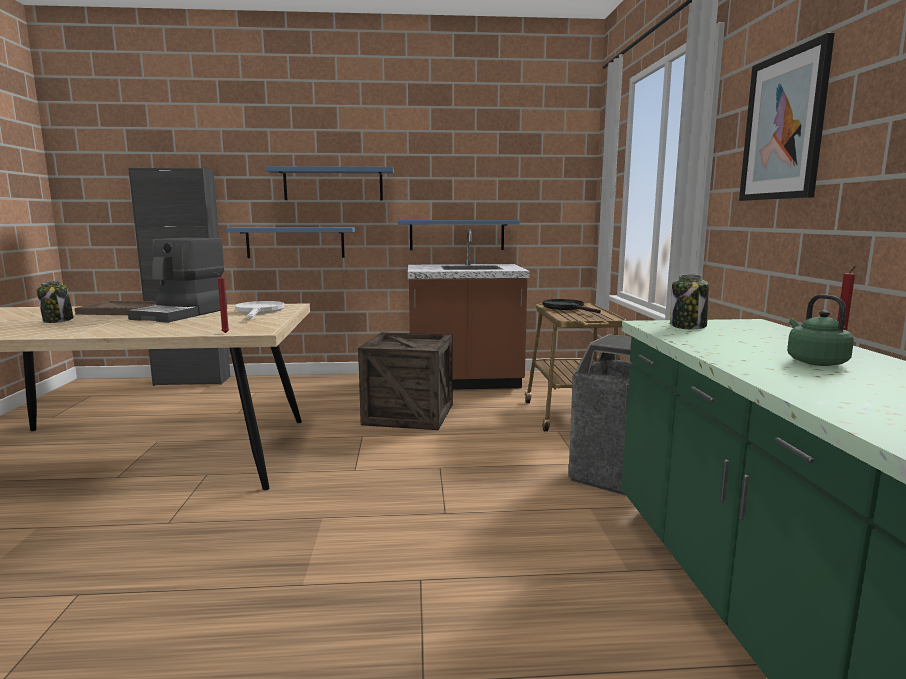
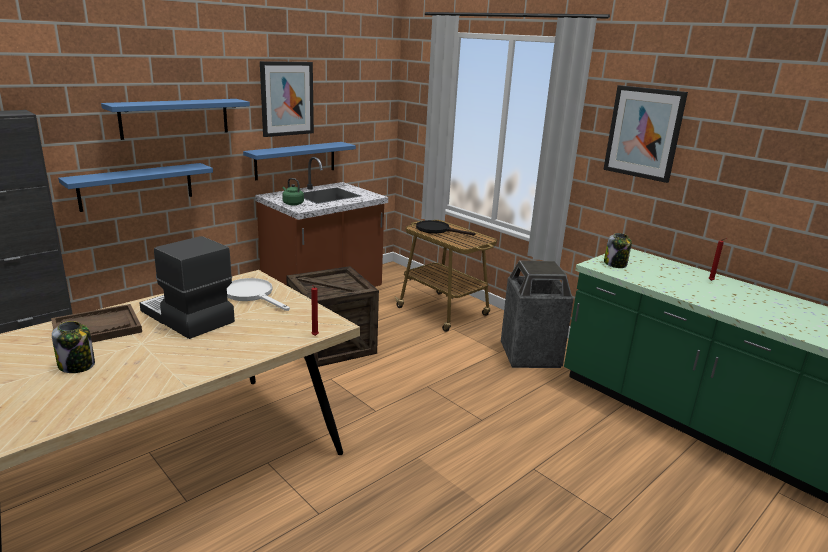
camera: 40 degrees left, 10 degrees up
coffee machine [127,238,227,322] -> coffee machine turned 150 degrees clockwise [139,236,235,339]
green kettle [787,294,854,366] -> green kettle moved to [282,178,304,205]
none -> picture [260,61,314,137]

